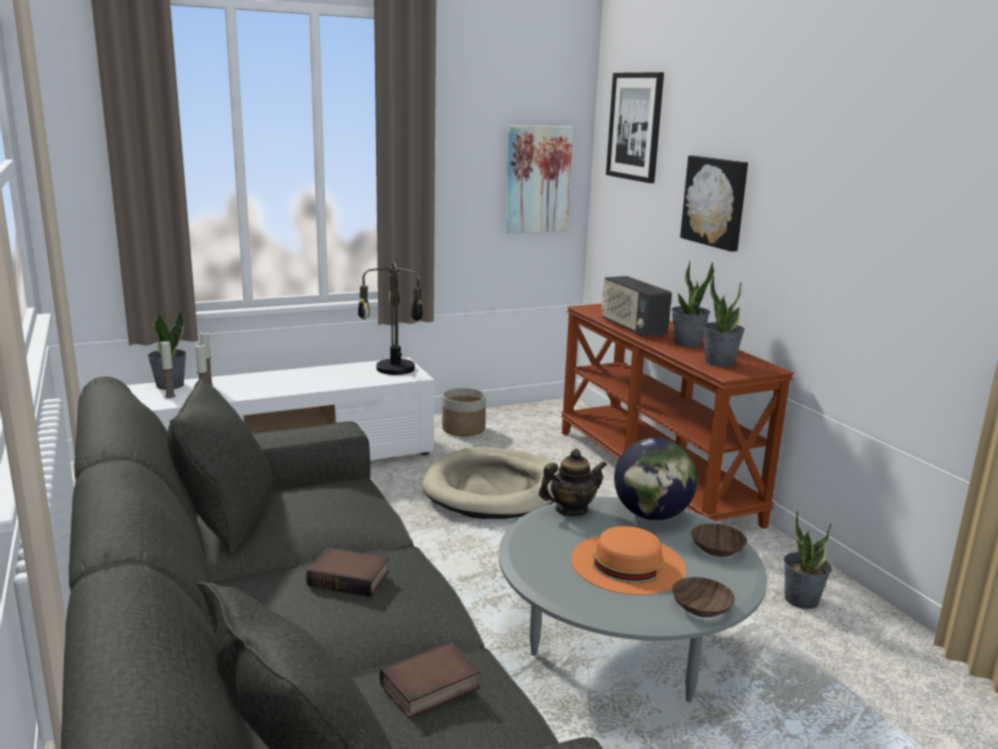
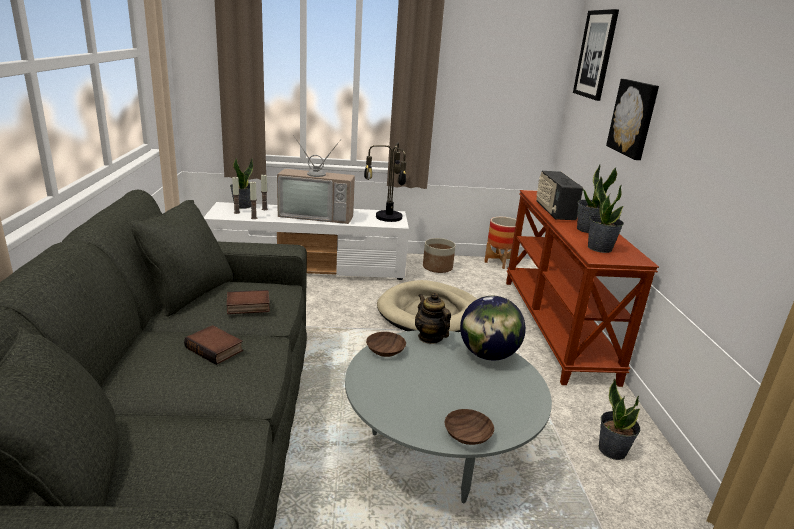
camera: 20 degrees right, 5 degrees up
book [380,641,480,719] -> book moved to [226,290,270,314]
picture [505,125,573,233] -> none
teapot [539,449,607,516] -> teapot turned 120 degrees counterclockwise [415,292,451,344]
orange hat [571,526,686,595] -> none
brown bowl [691,523,747,557] -> brown bowl moved to [366,332,406,357]
none -> television [277,135,355,224]
none -> planter [484,217,516,269]

